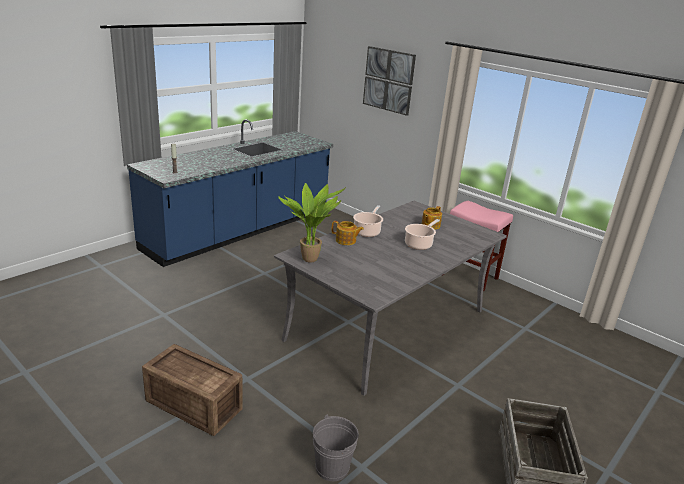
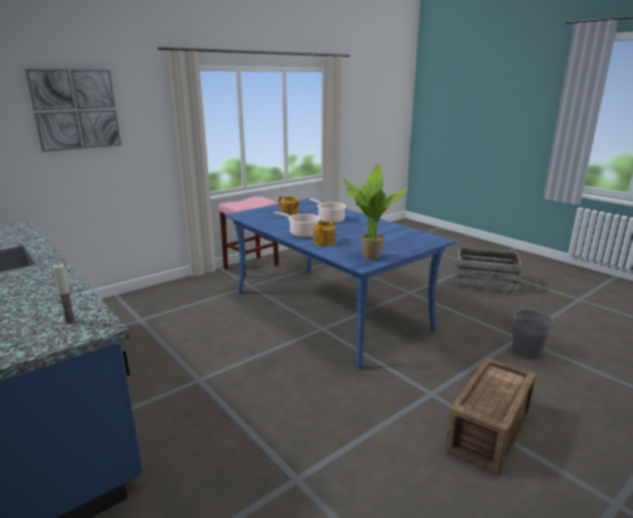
camera: 80 degrees left, 5 degrees down
grey dining table [274,201,507,396] -> blue dining table [225,198,456,370]

